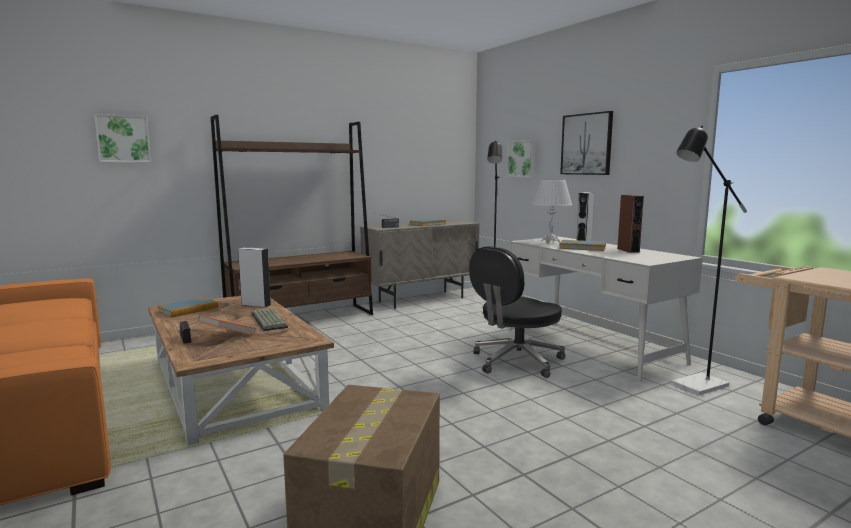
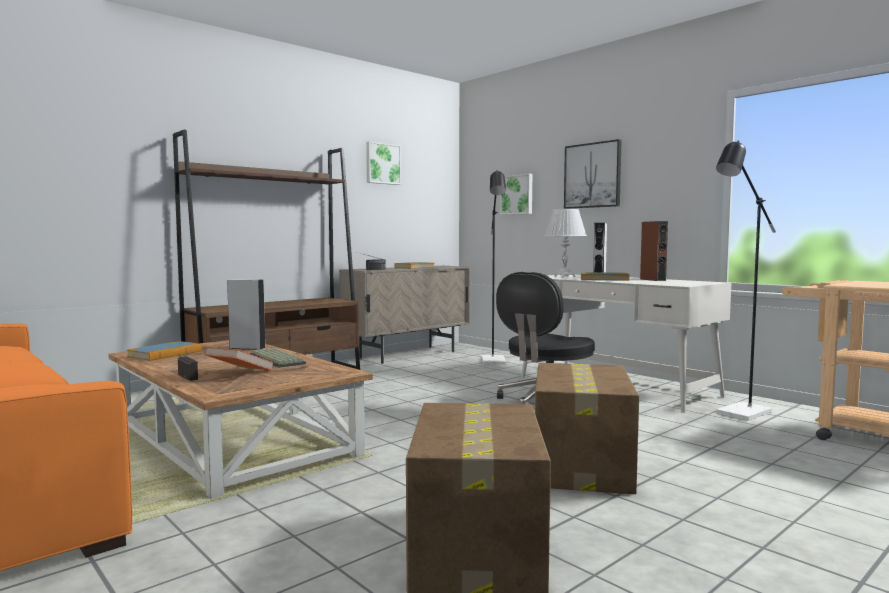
camera: 10 degrees left, 5 degrees down
picture [94,114,151,162] -> picture moved to [366,141,401,185]
none -> cardboard box [535,363,639,494]

